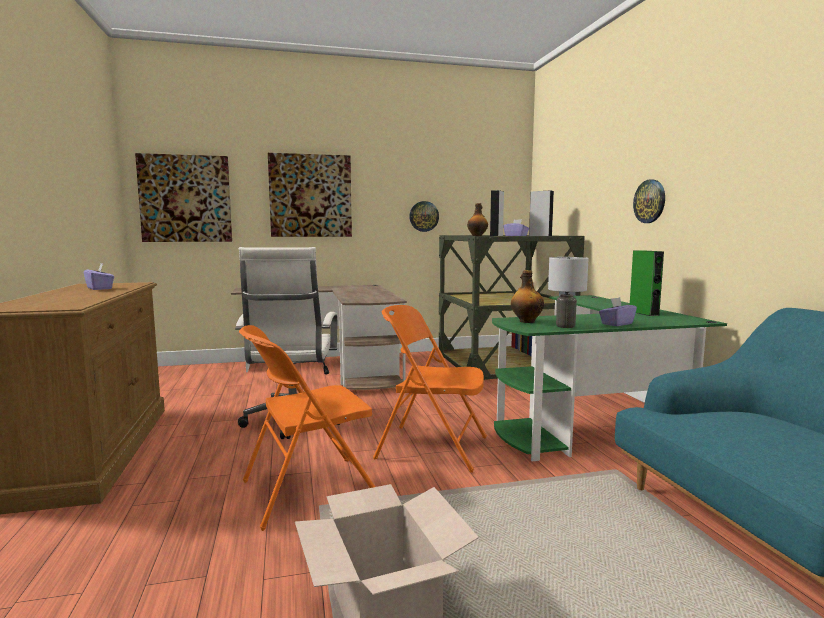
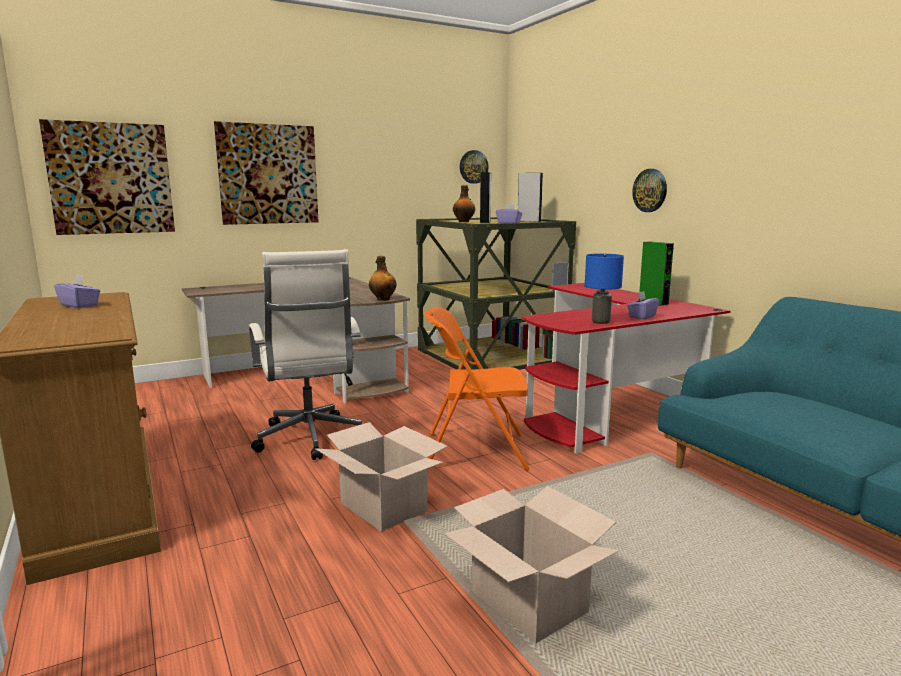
camera: 15 degrees left, 5 degrees up
orange chair [239,325,375,531] -> cardboard box [315,422,448,532]
wall clock [409,201,439,232] -> wall clock moved to [460,150,489,184]
green desk [492,295,727,461] -> red desk [522,283,731,454]
bottle [511,270,544,323] -> bottle moved to [369,256,396,301]
white table lamp [548,256,589,328] -> blue table lamp [585,254,624,324]

